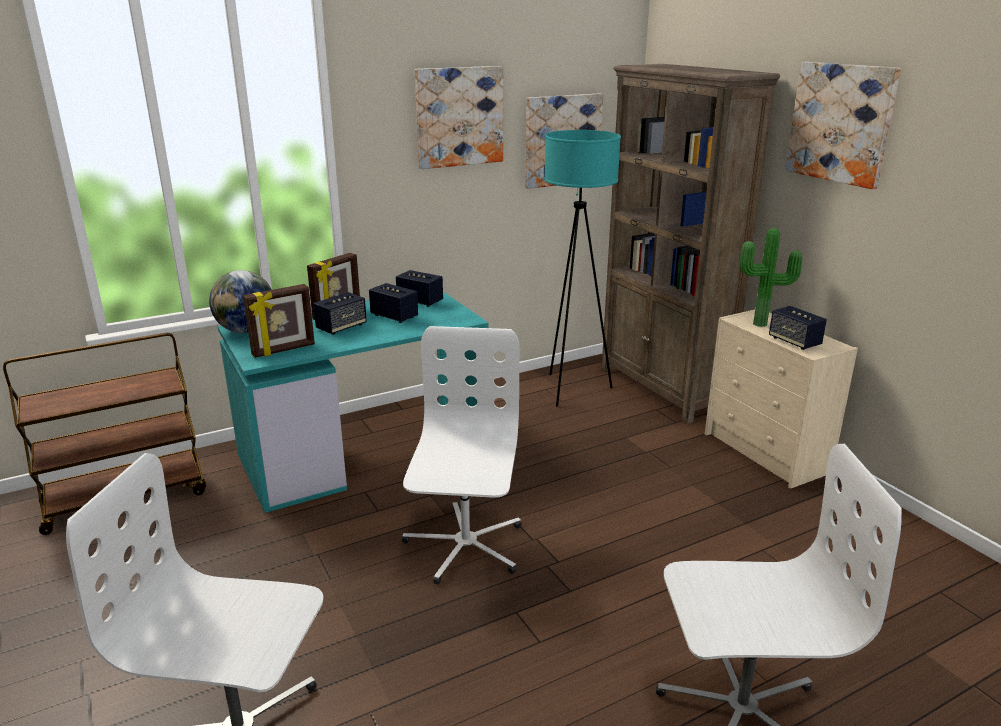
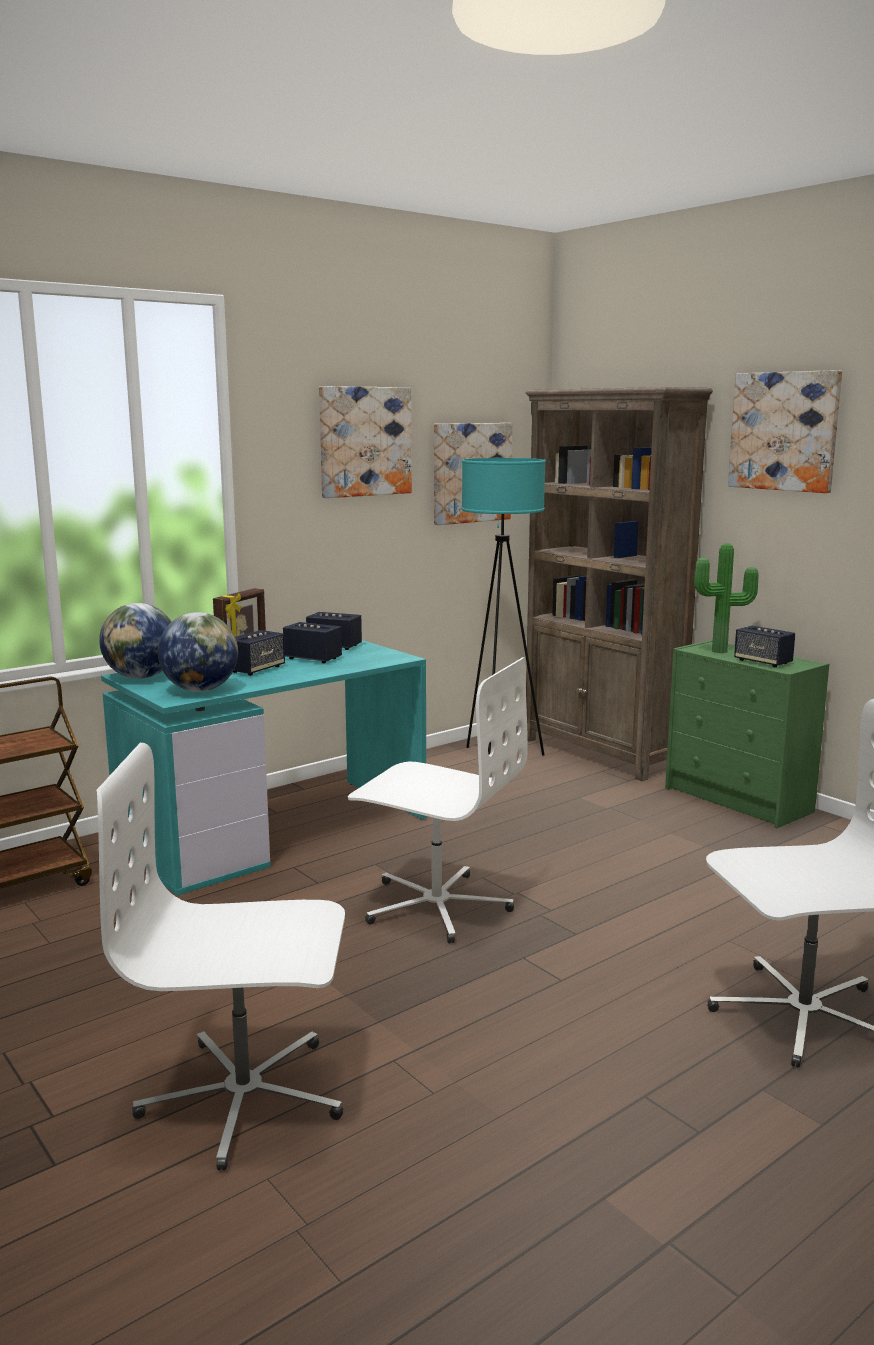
camera: 10 degrees left, 10 degrees down
picture frame [243,284,315,358] -> globe [158,612,238,692]
white office chair [402,326,521,585] -> white office chair turned 120 degrees clockwise [348,657,528,944]
beige dresser [705,310,858,489] -> green dresser [665,640,829,828]

